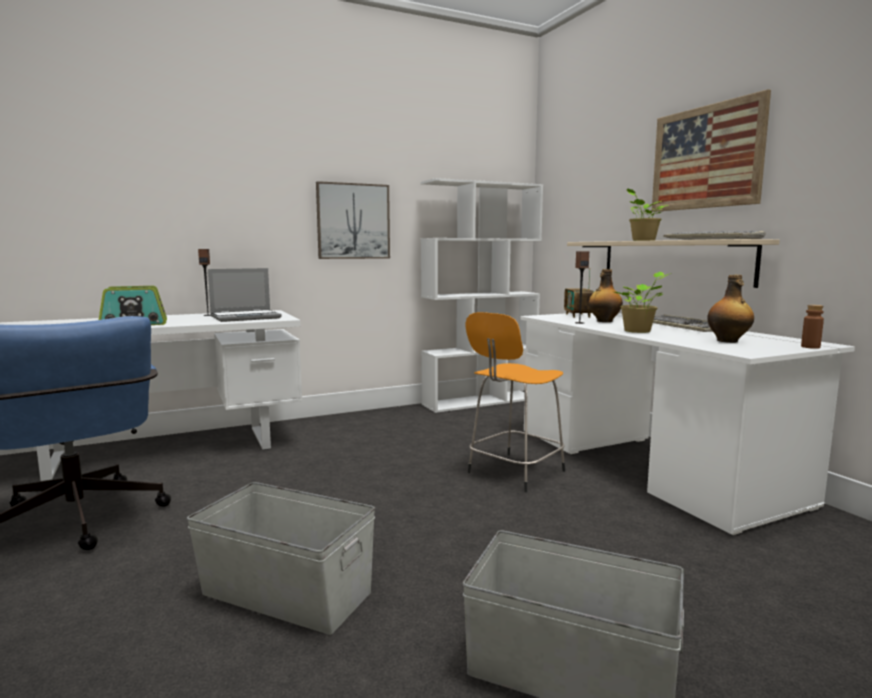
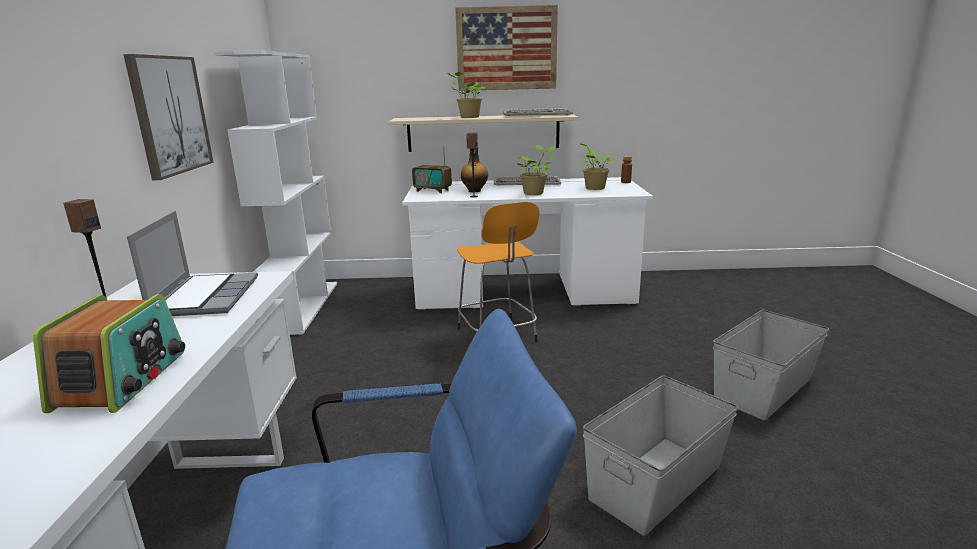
camera: 65 degrees left, 10 degrees up
bottle [707,275,754,343] -> potted plant [580,141,616,190]

